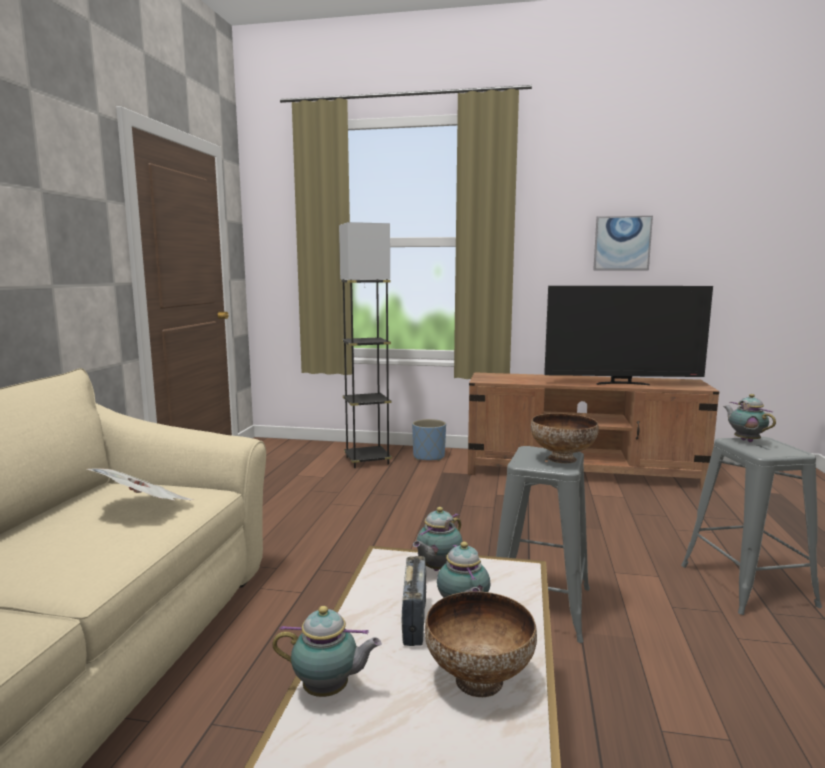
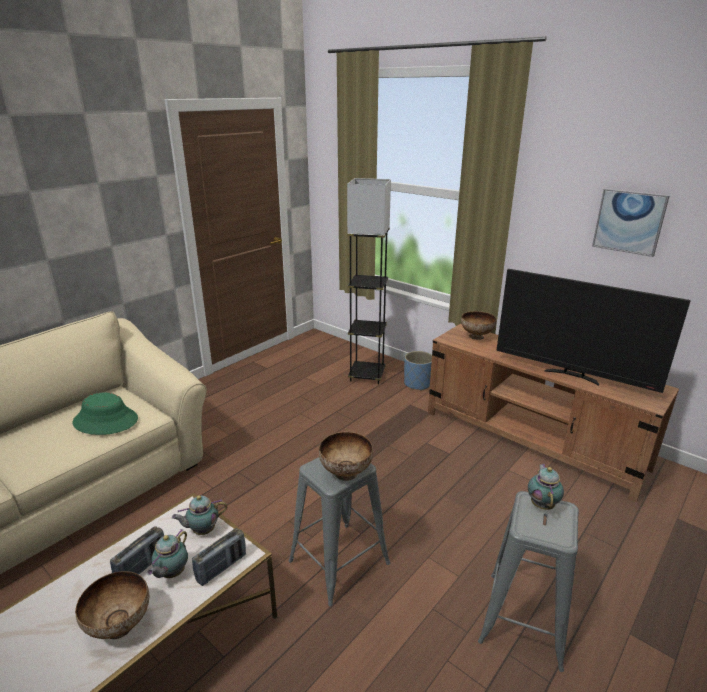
camera: 30 degrees right, 15 degrees up
newspaper [87,468,194,501] -> green hat [73,393,138,435]
teapot [272,606,382,697] -> none
none -> radio [192,528,246,586]
none -> bowl [461,311,497,340]

